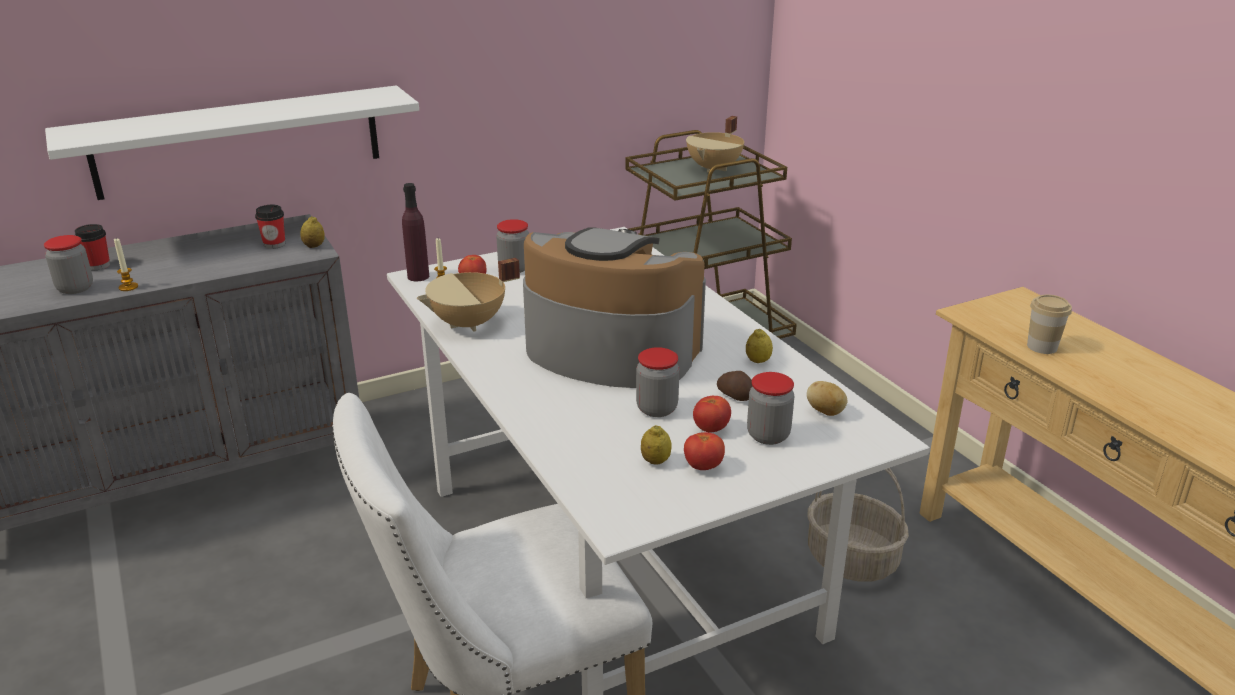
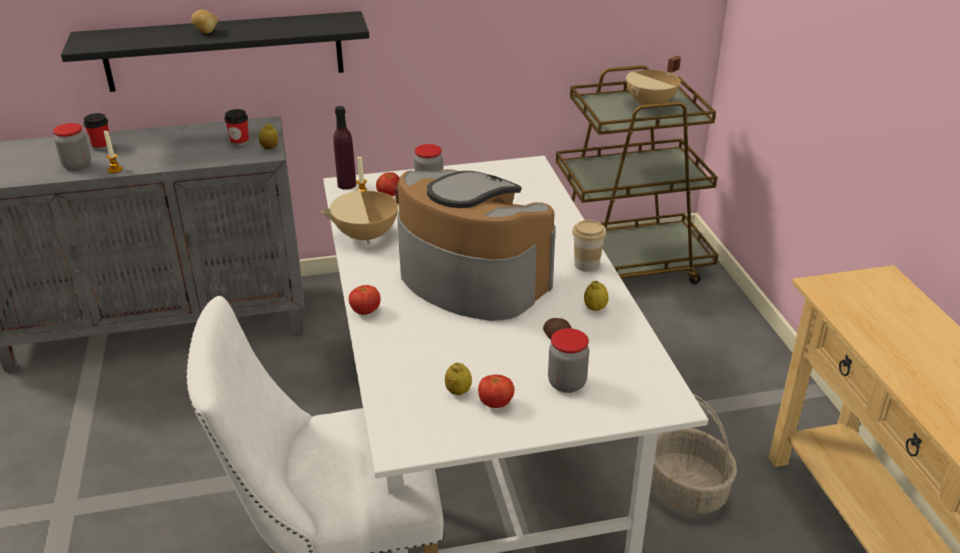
camera: 15 degrees right, 5 degrees up
white shelf [45,85,419,200] -> black shelf [61,11,369,92]
jar [636,347,679,417] -> none
tomato [693,396,731,433] -> tomato moved to [349,285,381,315]
potato [807,381,847,416] -> potato moved to [191,10,218,34]
cup [1027,295,1072,354] -> cup moved to [572,220,606,272]

